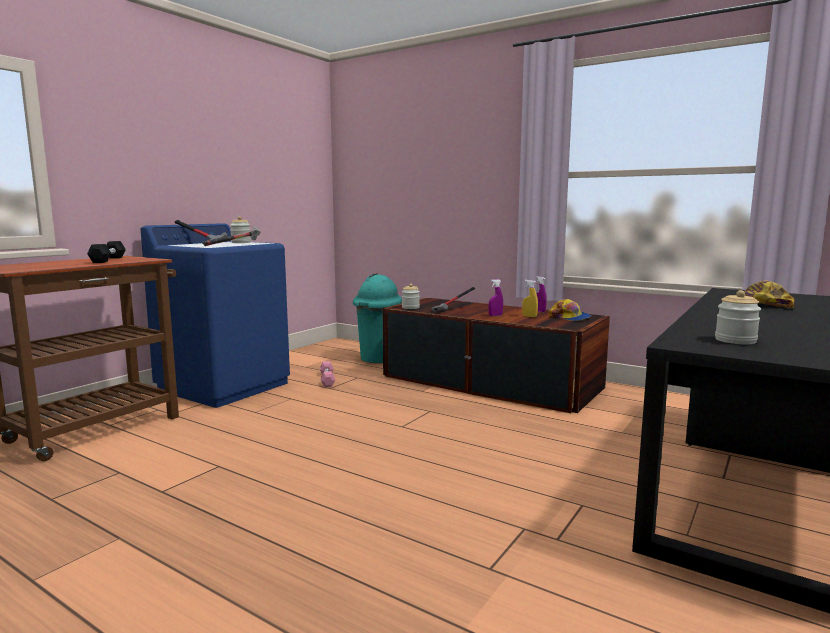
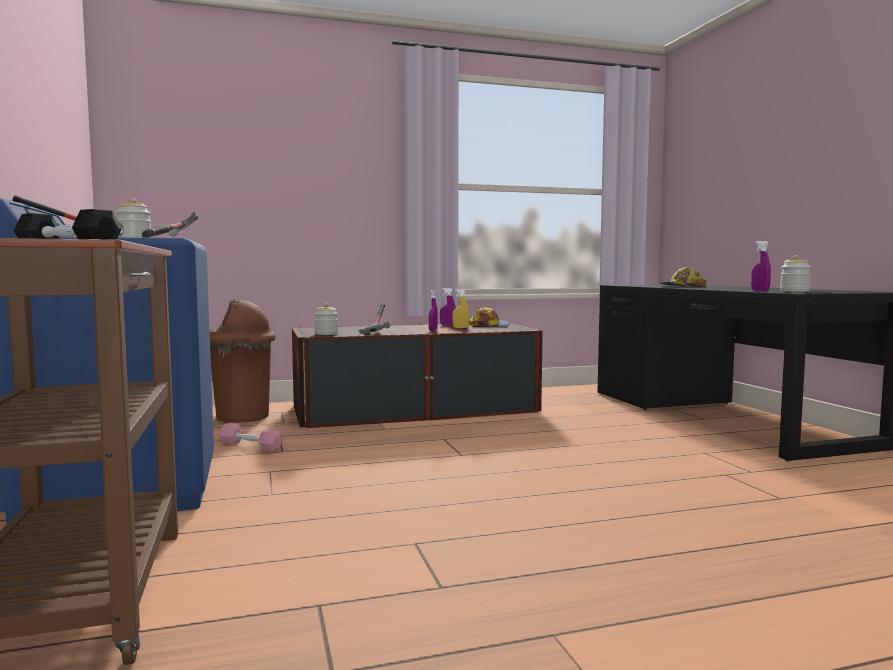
camera: 50 degrees left, 5 degrees down
turquoise trash can [353,274,402,363] -> brown trash can [210,299,276,423]
none -> purple spray bottle [751,241,771,291]

